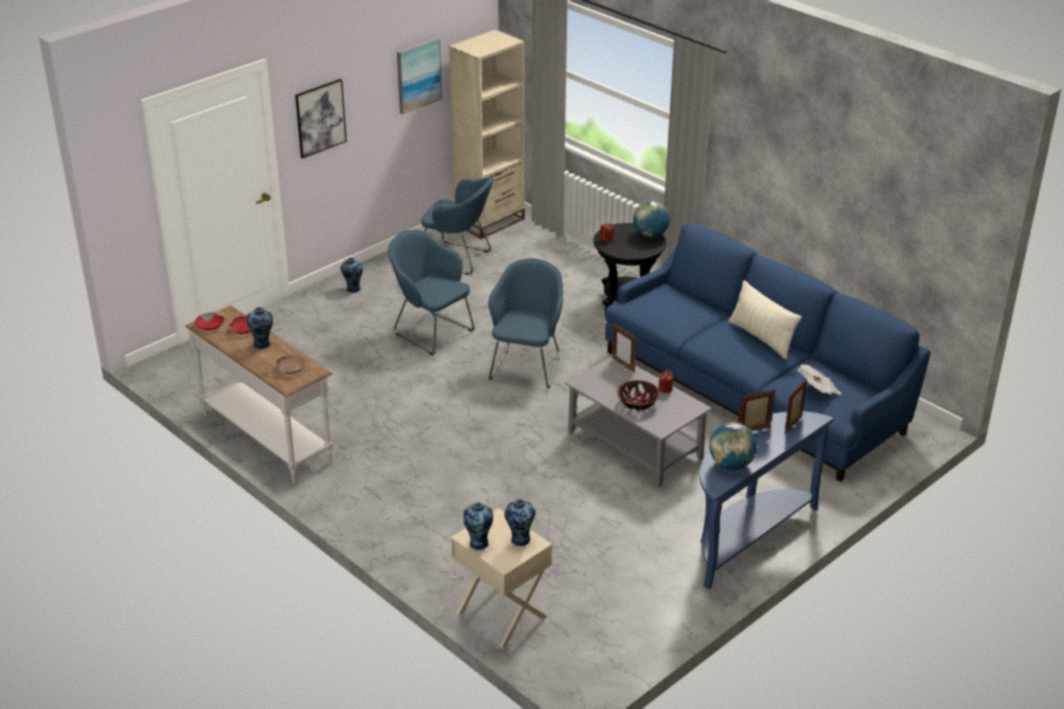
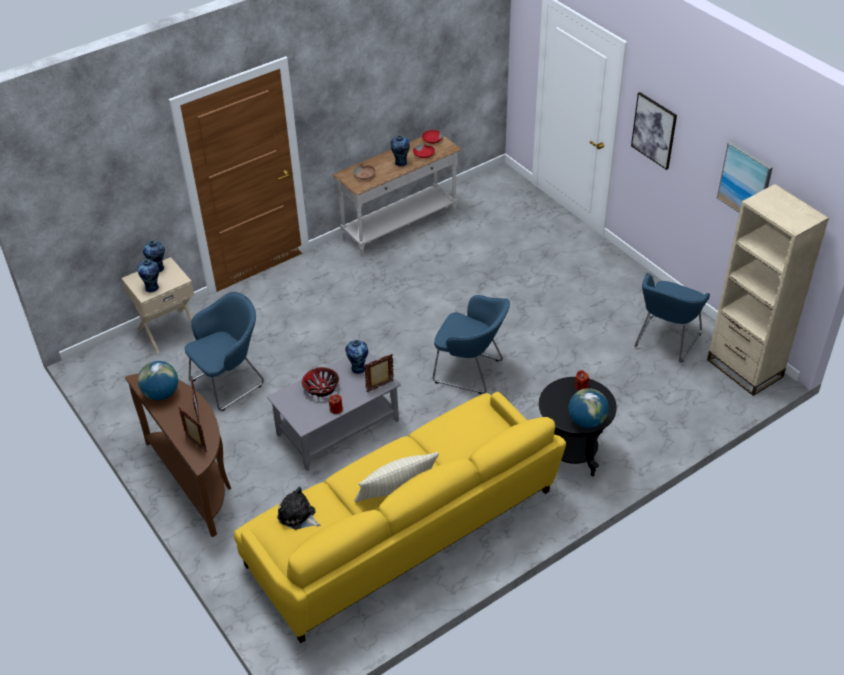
camera: 100 degrees right, 10 degrees up
vase [341,258,363,293] -> vase moved to [345,340,368,374]
blue armchair [388,230,475,355] -> blue armchair moved to [184,292,264,411]
blue sofa [605,222,931,482] -> yellow sofa [234,392,566,643]
blue console table [700,411,834,589] -> brown console table [125,374,231,537]
newspaper [797,365,842,395] -> plush toy [277,487,320,530]

